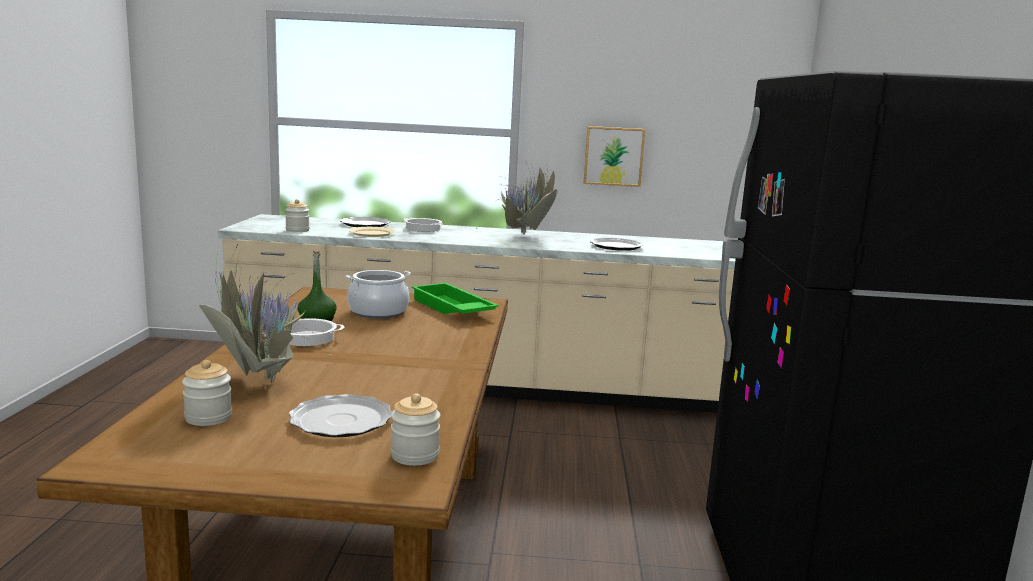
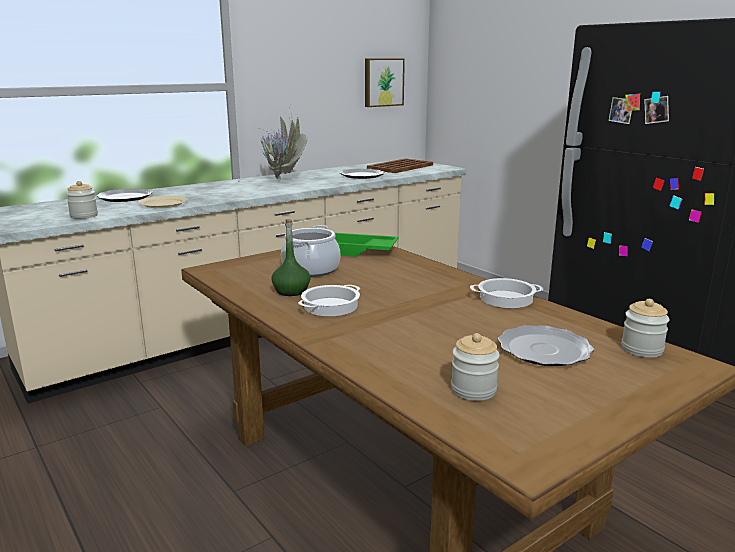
camera: 40 degrees left, 5 degrees up
potted plant [199,245,332,383] -> none
cooking pot [404,218,442,232] -> cooking pot moved to [470,278,543,308]
picture [584,126,645,187] -> picture moved to [365,58,405,107]
none -> brown tray [367,158,433,173]

